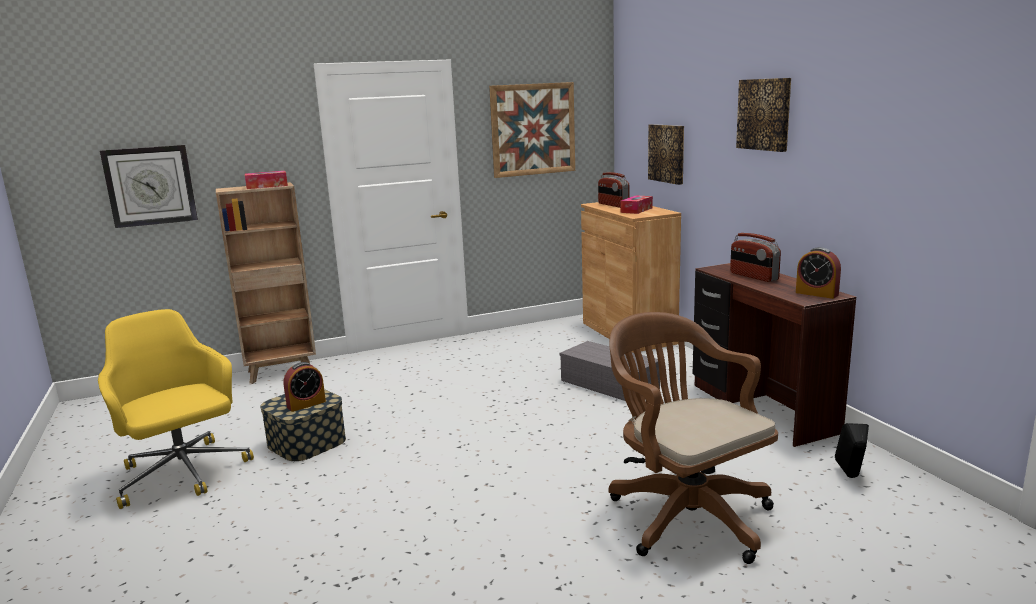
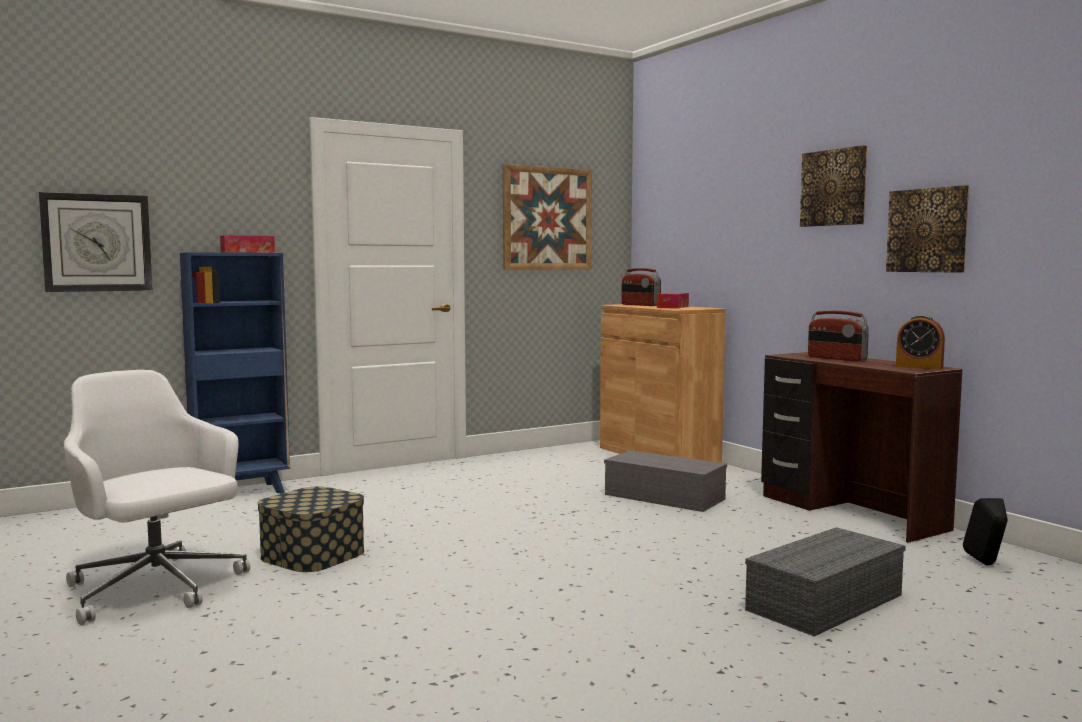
camera: 10 degrees left, 10 degrees down
yellow office chair [98,309,254,509] -> white office chair [64,370,250,625]
brown bookcase [216,182,316,384] -> blue bookcase [180,252,290,494]
alarm clock [283,362,326,412] -> none
brown office chair [609,312,778,564] -> grey storage box [745,527,906,636]
picture [648,124,684,185] -> picture moved to [886,185,969,273]

